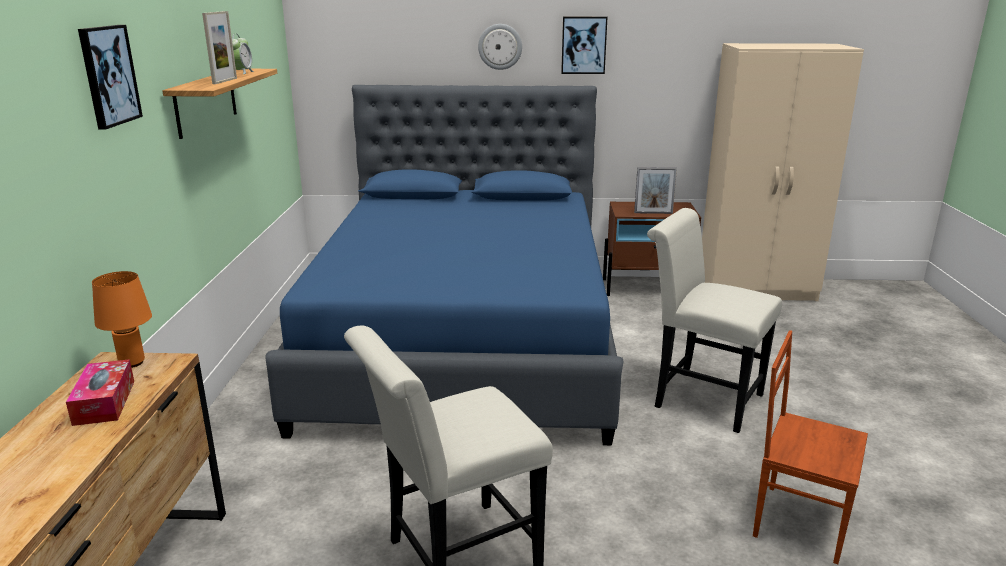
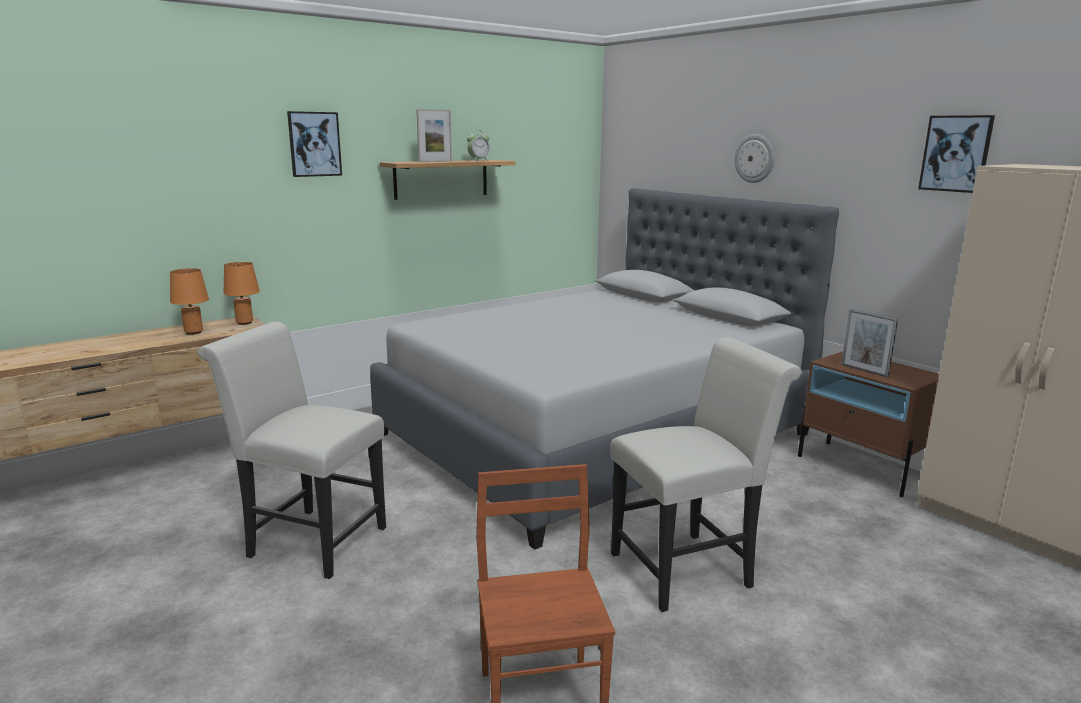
camera: 50 degrees right, 5 degrees down
tissue box [66,359,134,426] -> orange table lamp [170,268,209,335]
blue bed [266,85,623,445] -> grey bed [370,188,839,550]
picture [561,17,608,74] -> picture moved to [918,115,995,193]
white chair [647,208,782,433] -> white chair turned 75 degrees clockwise [610,337,802,612]

